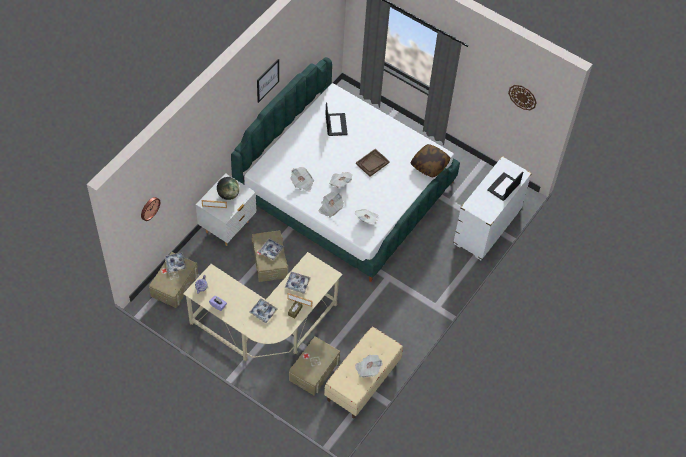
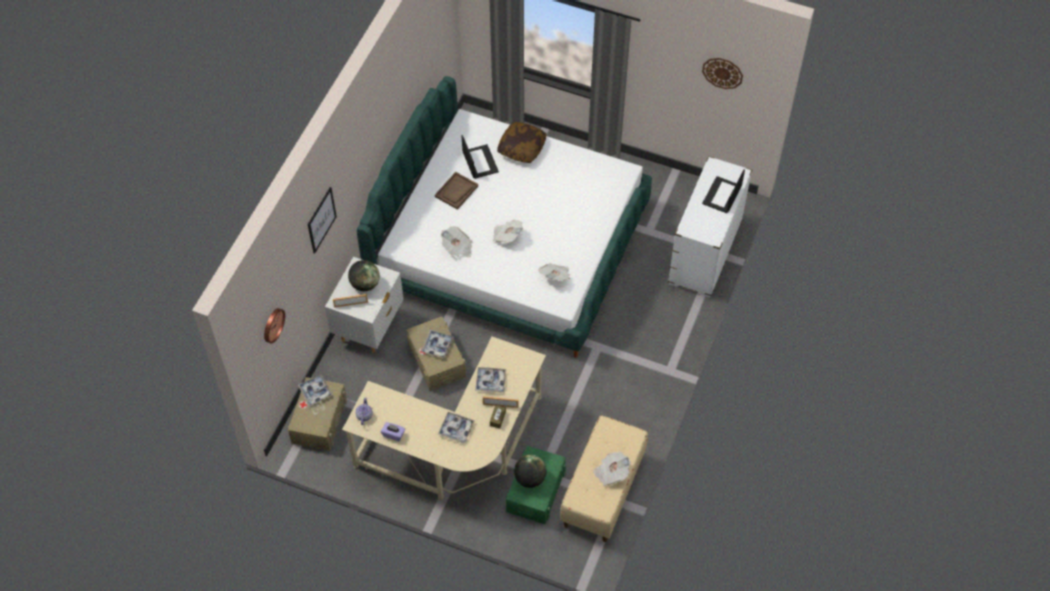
camera: 10 degrees left, 0 degrees up
picture [257,59,279,103] -> picture moved to [308,187,337,254]
beige storage box [289,336,340,395] -> green storage box [506,446,566,524]
newspaper [319,192,344,218] -> none
brown tray [356,149,390,177] -> brown tray moved to [435,172,478,210]
pillow [410,144,450,178] -> pillow moved to [497,122,546,163]
none -> globe [514,455,546,488]

